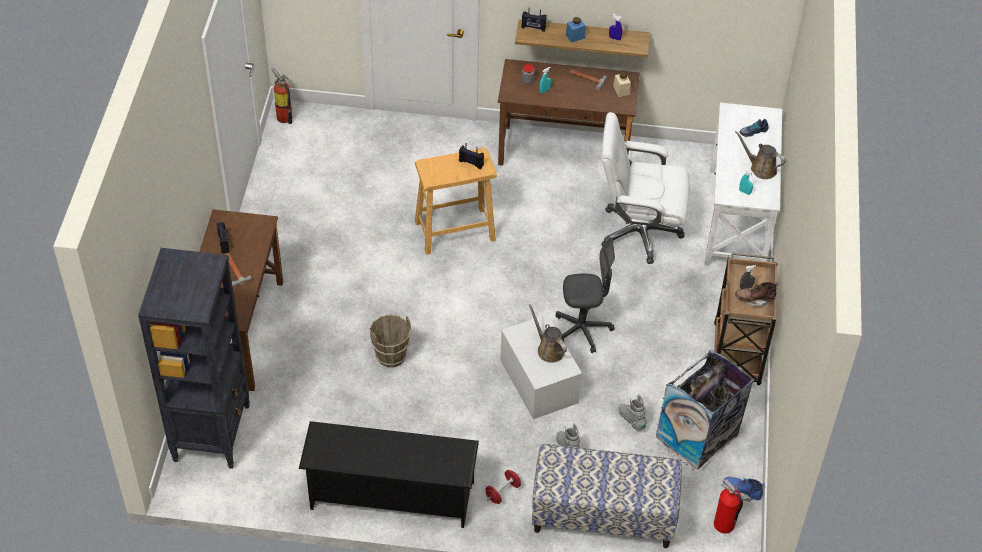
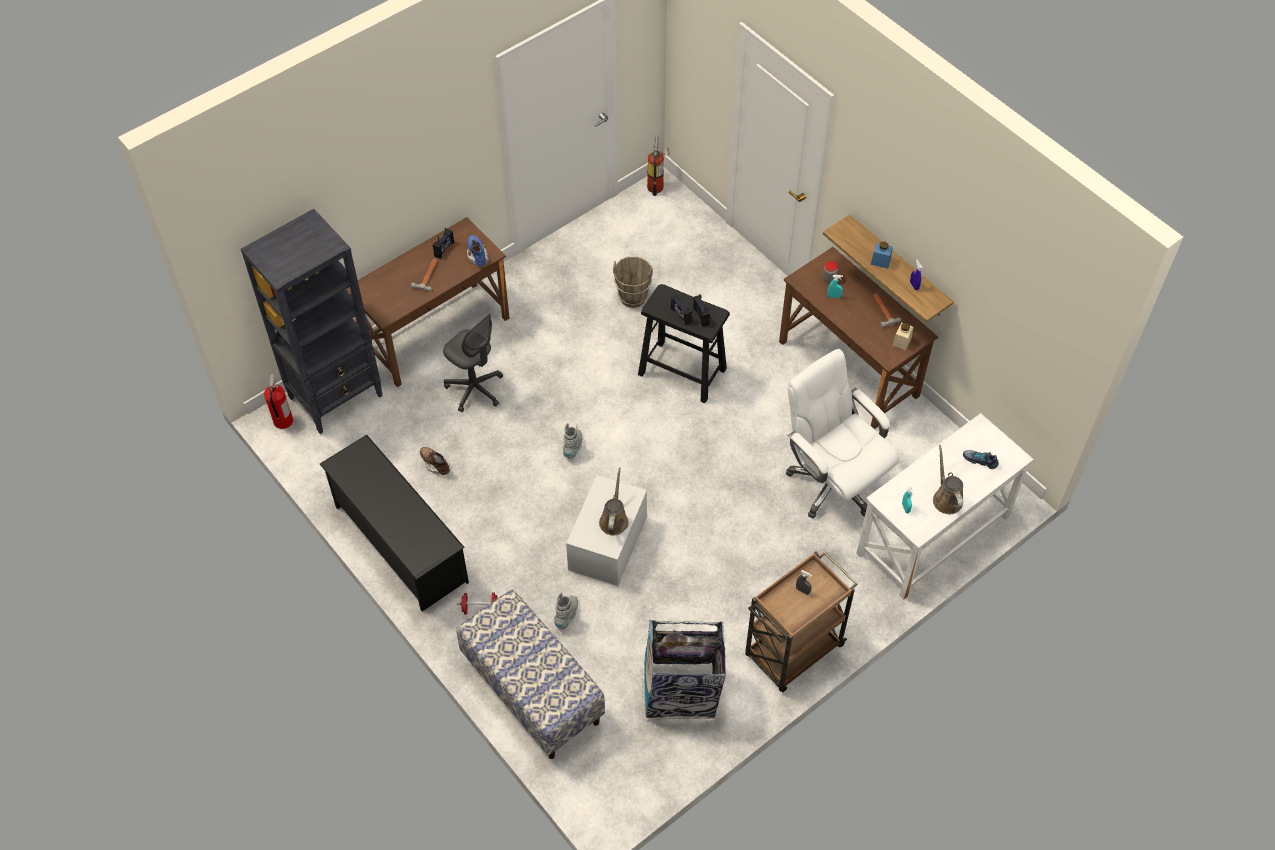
camera: 45 degrees right, 5 degrees up
brown bucket [369,314,411,368] -> brown bucket moved to [613,256,653,308]
beige stool [415,148,497,255] -> black stool [638,284,730,403]
radio [521,8,547,32] -> radio moved to [671,294,692,325]
grey office chair [556,238,615,353] -> grey office chair moved to [443,314,503,412]
grey boot [619,394,647,430] -> grey boot moved to [563,423,582,459]
fire extinguisher [714,479,743,534] -> fire extinguisher moved to [264,374,293,429]
blue boot [723,477,765,502] -> blue boot moved to [467,235,489,266]
brown boot [735,282,778,307] -> brown boot moved to [420,447,450,475]

